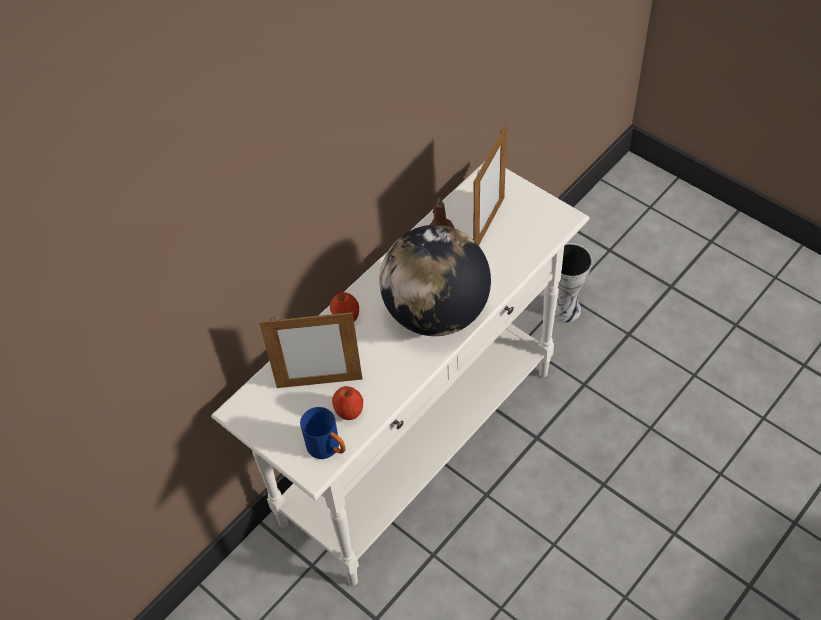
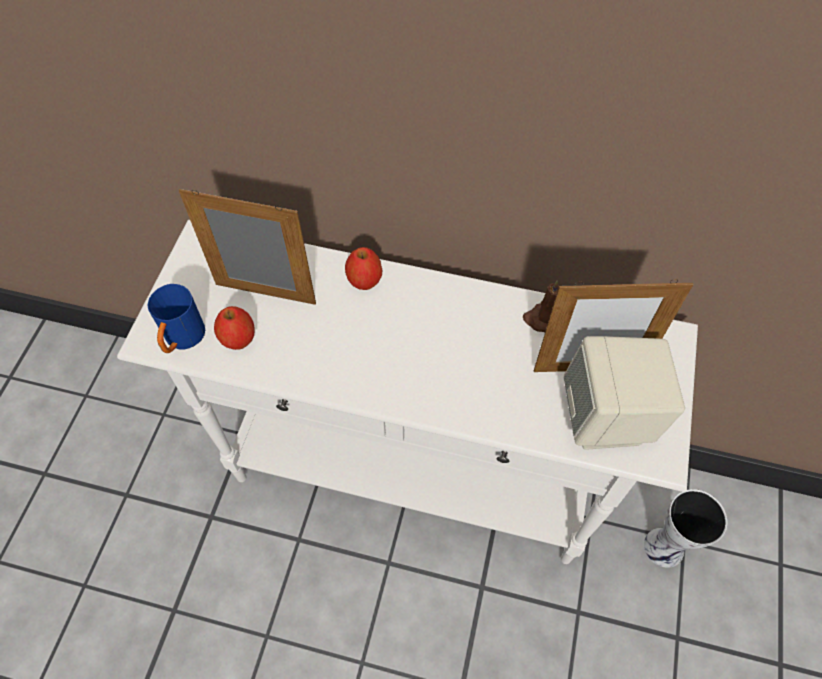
camera: 60 degrees right, 5 degrees up
picture frame [259,311,362,388] -> picture frame turned 135 degrees clockwise [179,189,316,305]
globe [379,225,491,336] -> none
none -> beige speaker [564,336,685,450]

